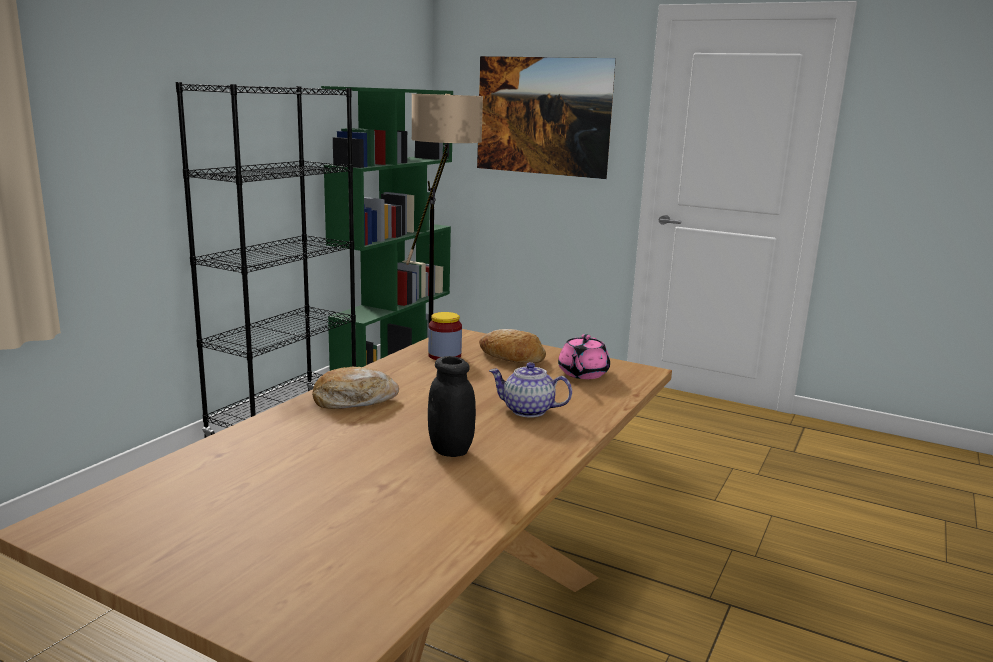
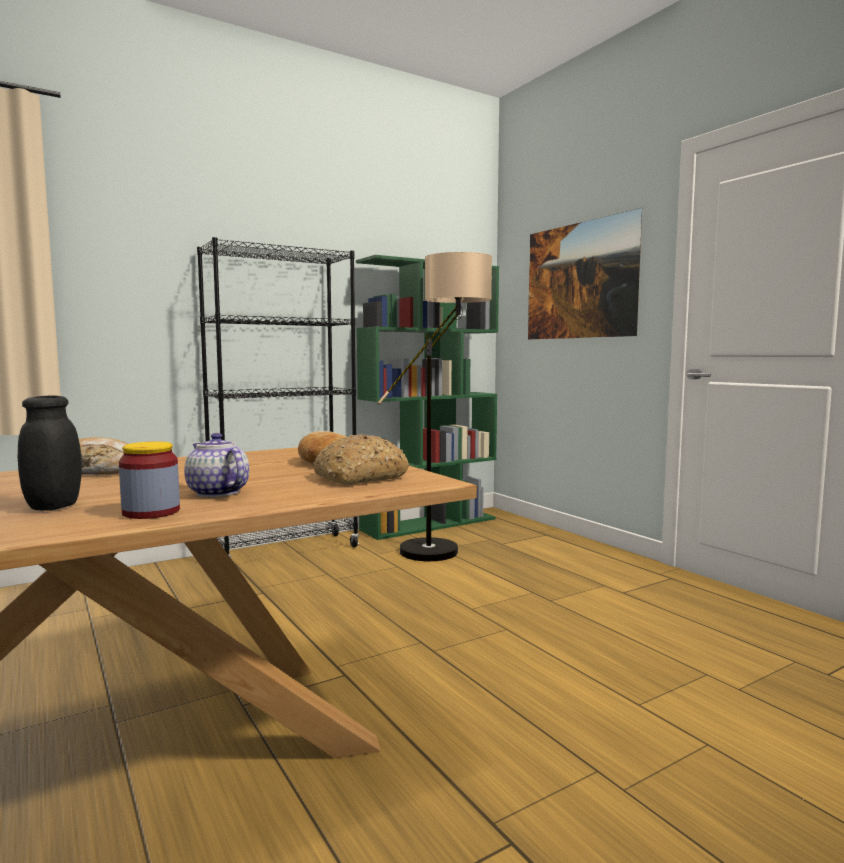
camera: 30 degrees right, 10 degrees down
jar [428,312,462,360] -> jar moved to [119,441,180,519]
pink teapot [558,334,610,379] -> bread [313,434,409,485]

